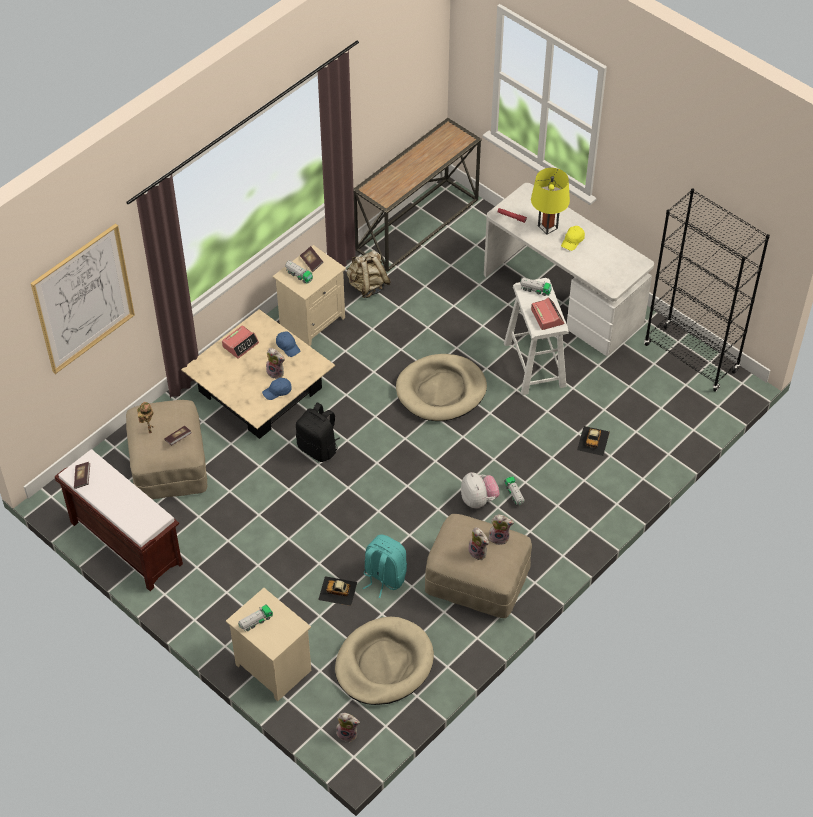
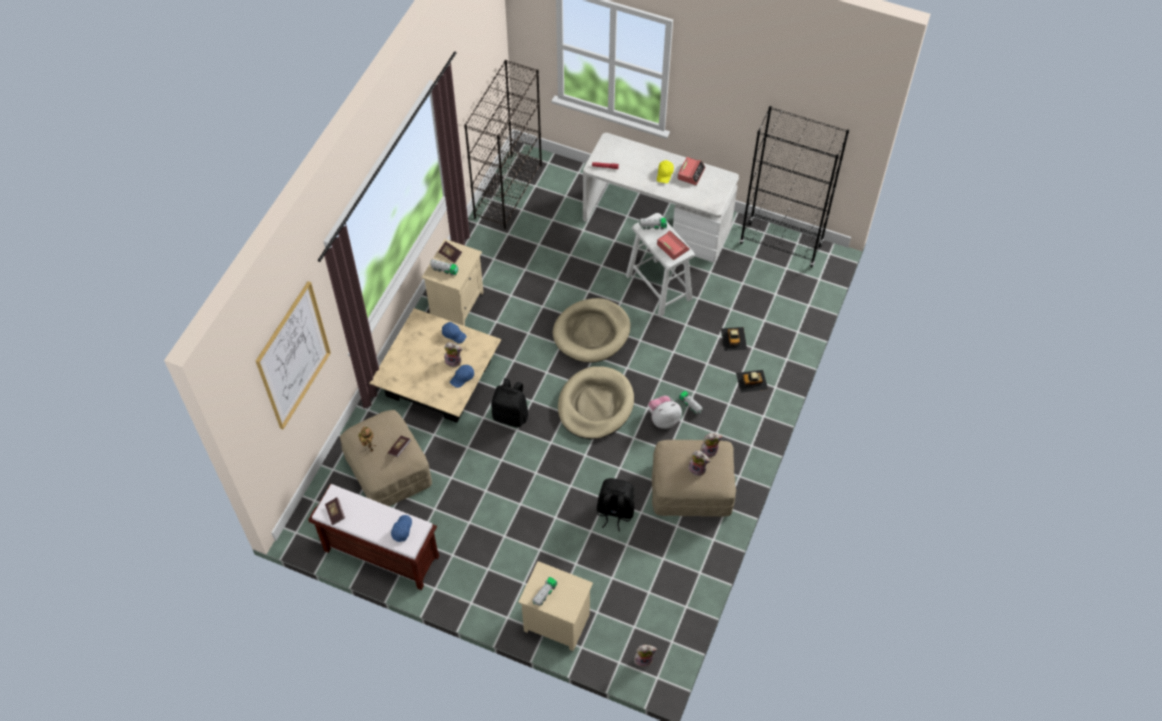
camera: 20 degrees left, 5 degrees up
alarm clock [222,325,259,358] -> alarm clock moved to [677,157,706,185]
toy car [318,576,357,606] -> toy car moved to [736,370,768,393]
beige dog bed [335,617,434,705] -> beige dog bed moved to [558,366,634,439]
beige backpack [347,250,390,298] -> none
console table [353,118,482,272] -> black bookcase [464,60,542,229]
turquoise backpack [363,535,407,598] -> black backpack [597,478,634,532]
plush toy [461,472,500,508] -> plush toy turned 75 degrees counterclockwise [649,395,682,429]
yellow table lamp [531,168,570,234] -> none
none -> blue cap [391,515,412,542]

